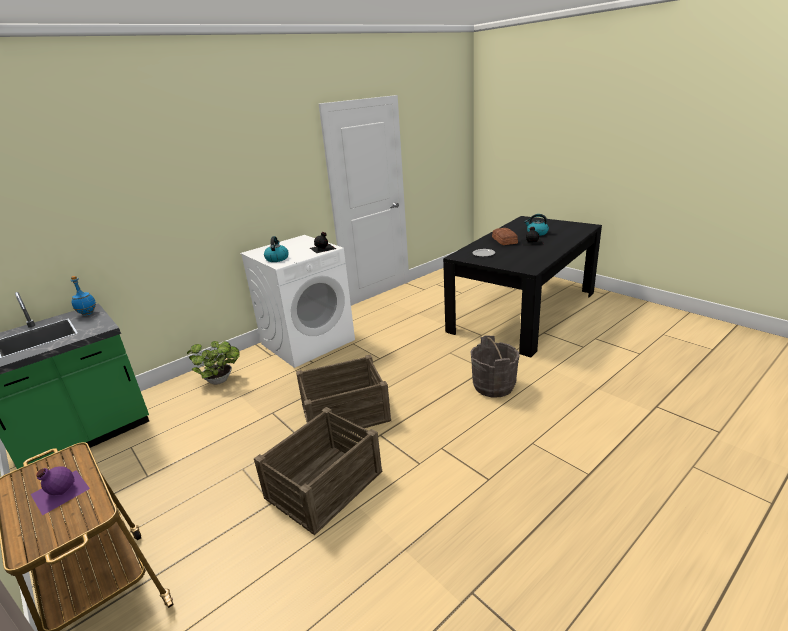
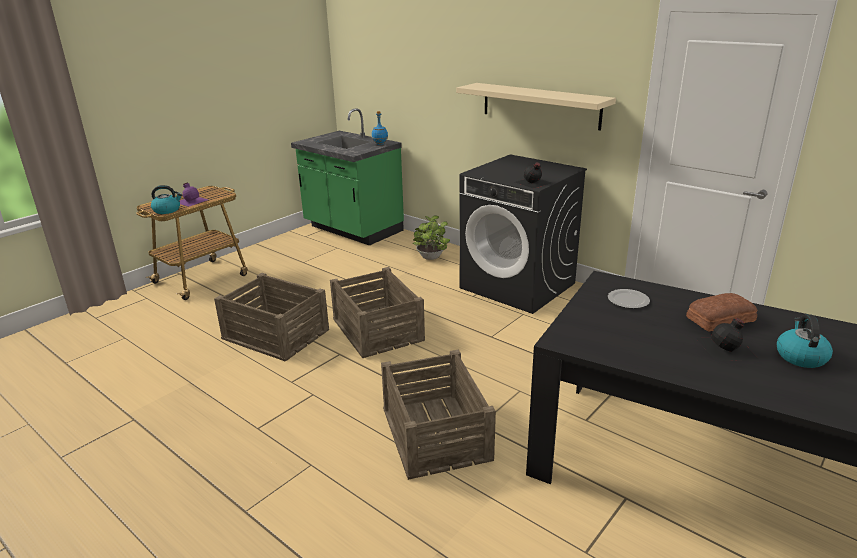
camera: 80 degrees right, 0 degrees up
white washing machine [240,235,355,368] -> black washing machine [459,154,587,314]
kettle [264,236,289,262] -> kettle moved to [151,185,182,214]
grey bucket [470,336,519,398] -> crate [381,349,496,480]
none -> beige shelf [456,83,616,131]

